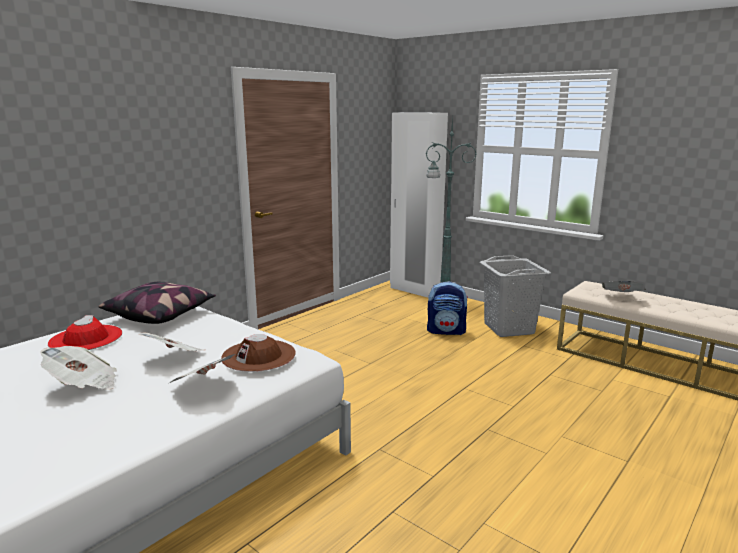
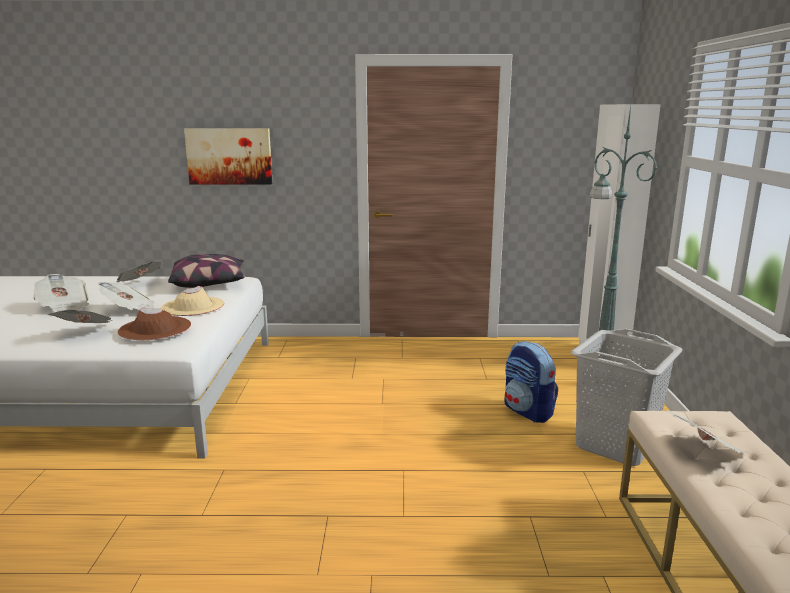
camera: 50 degrees right, 0 degrees up
red hat [48,315,122,350] -> newspaper [117,262,162,282]
none -> beige hat [160,286,224,316]
none -> picture [184,128,273,185]

